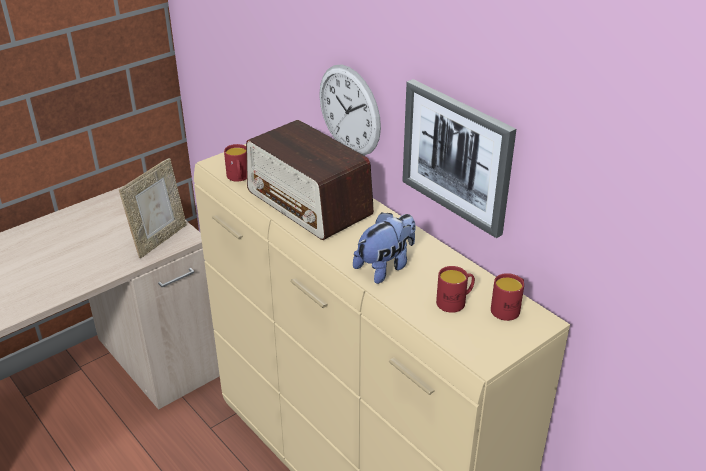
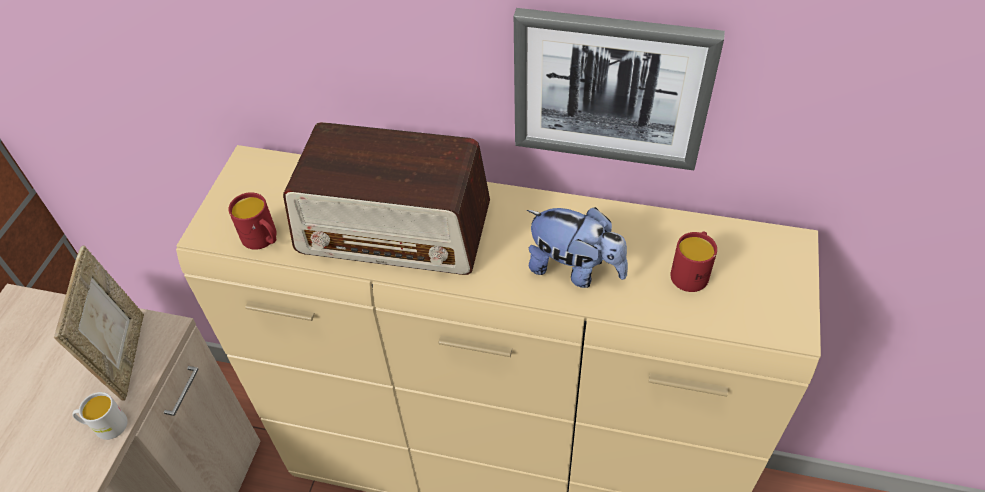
camera: 35 degrees left, 15 degrees up
wall clock [319,64,381,156] -> none
plush toy [353,212,416,284] -> plush toy turned 105 degrees clockwise [527,207,628,288]
red mug [491,273,524,321] -> none
none -> white mug [72,392,128,440]

